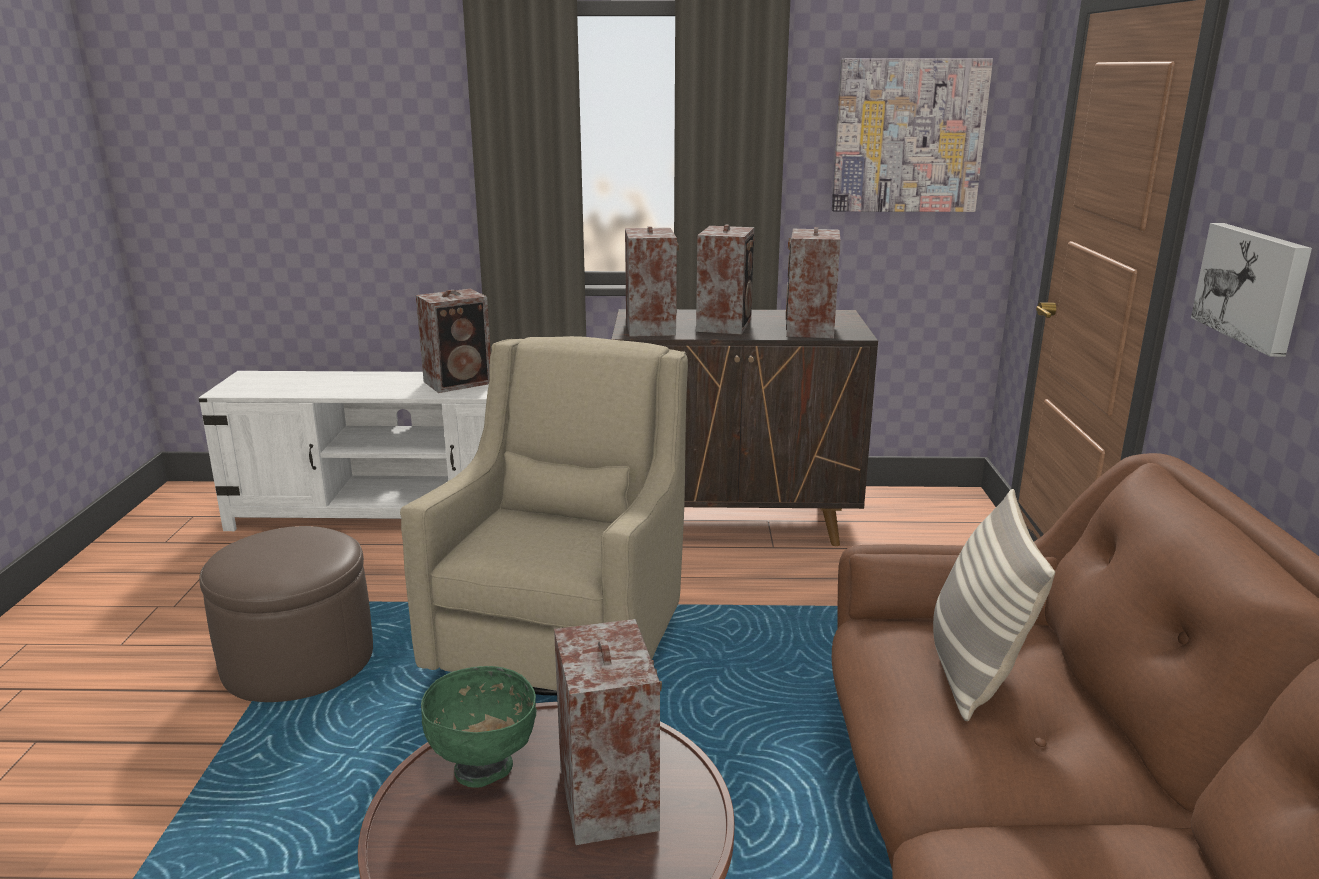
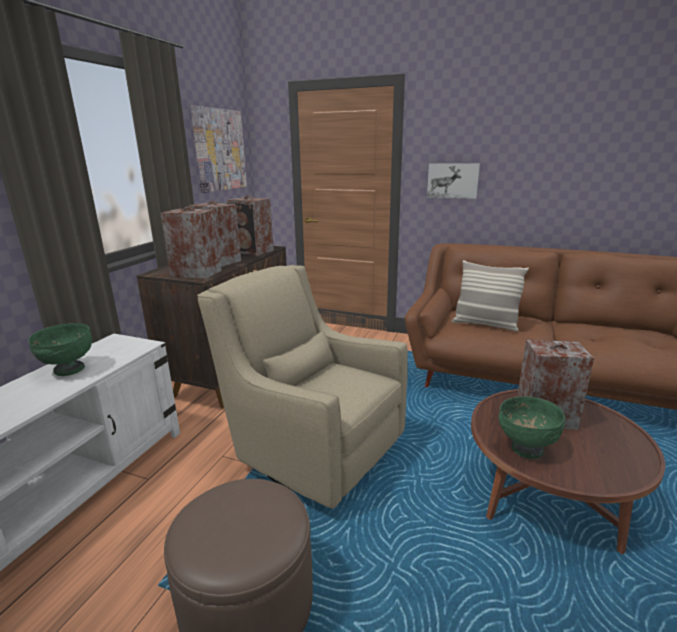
camera: 70 degrees left, 0 degrees up
speaker [416,289,491,393] -> green bowl [28,323,92,376]

